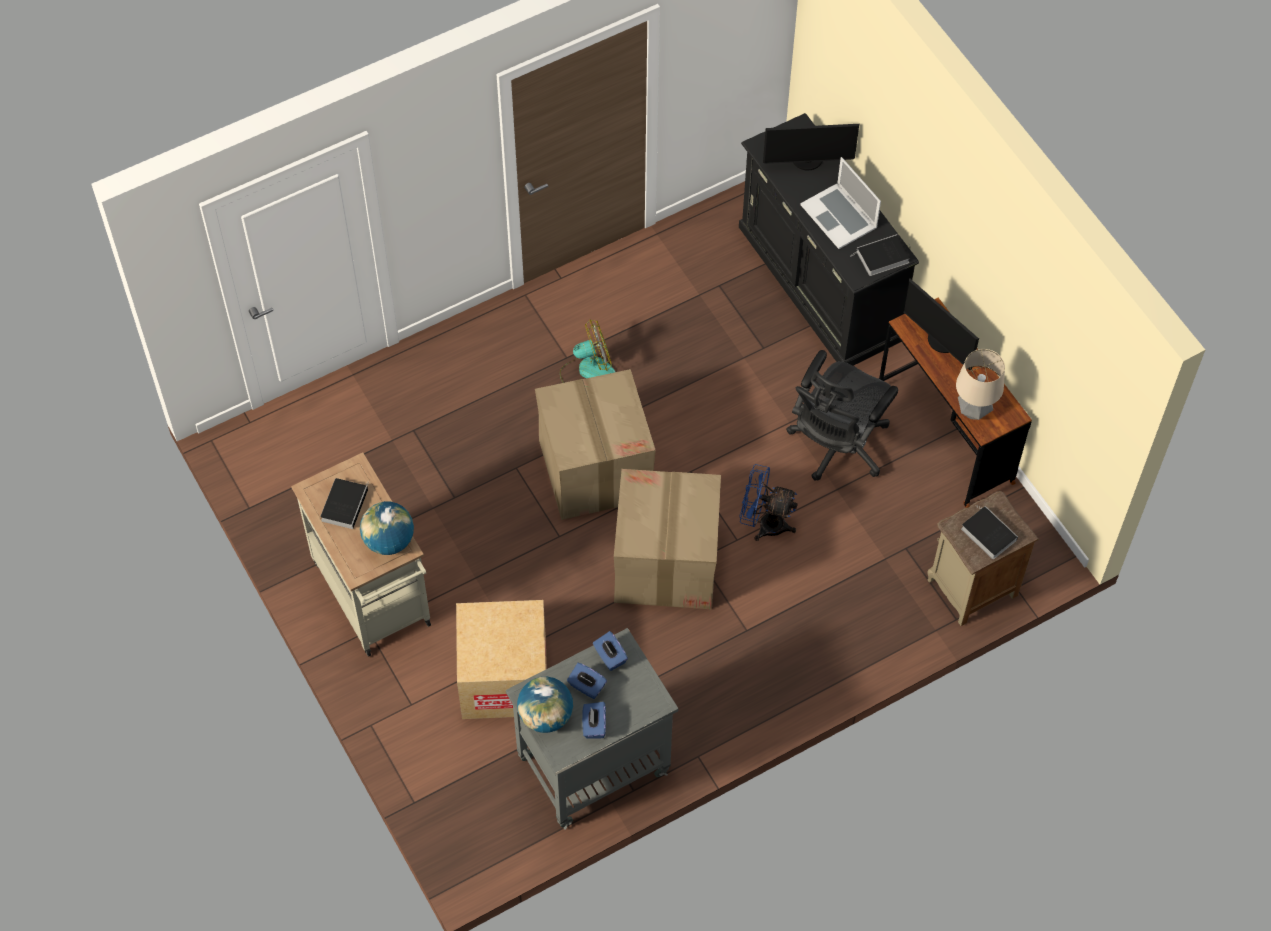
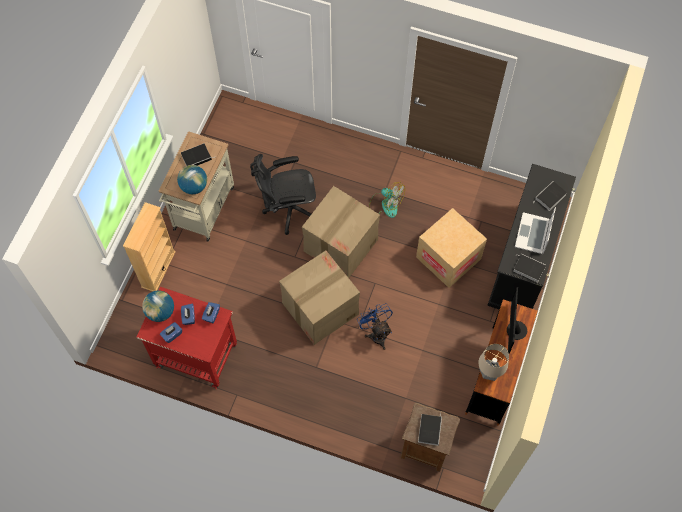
camera: 50 degrees right, 5 degrees up
cardboard box [456,600,547,719] -> cardboard box moved to [416,208,487,288]
grey cart [506,628,679,830] -> red cart [137,287,237,389]
monitor [763,124,859,170] -> book [535,181,567,211]
office chair [787,350,898,481] -> office chair moved to [250,154,316,235]
none -> beige bookcase [123,202,176,292]

